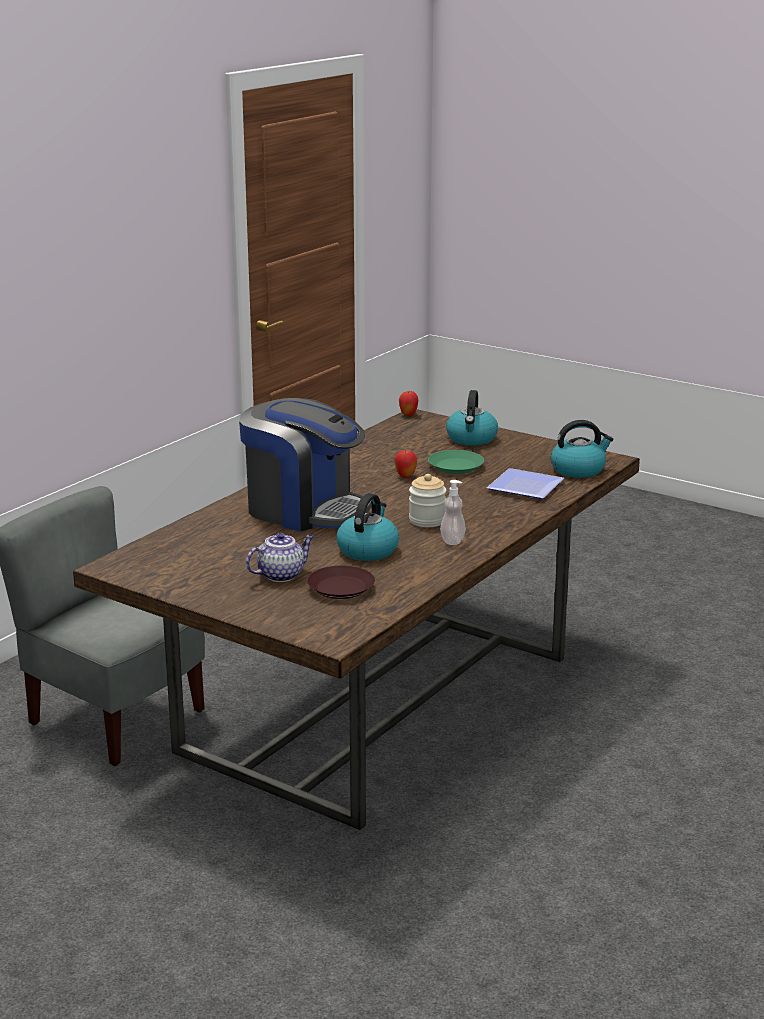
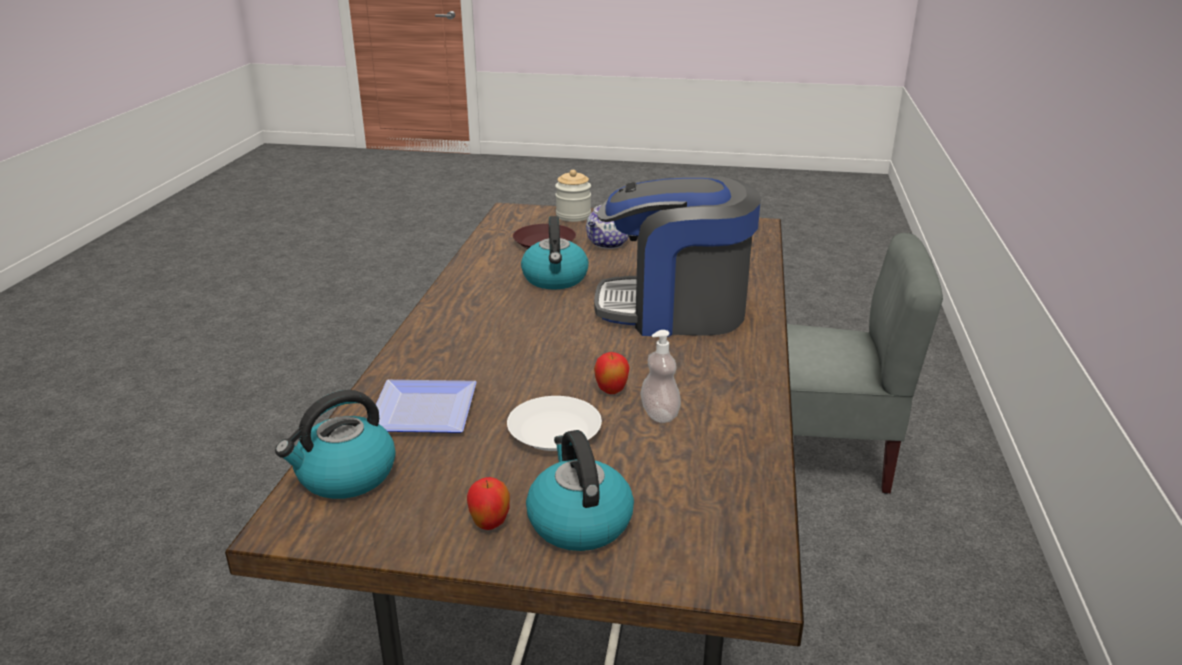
camera: 155 degrees right, 5 degrees up
apple [399,391,418,416] -> apple moved to [467,477,510,530]
jar [409,474,446,527] -> jar moved to [555,170,591,222]
green plate [428,450,484,474] -> white plate [507,396,602,451]
soap dispenser [440,480,466,545] -> soap dispenser moved to [640,330,681,423]

